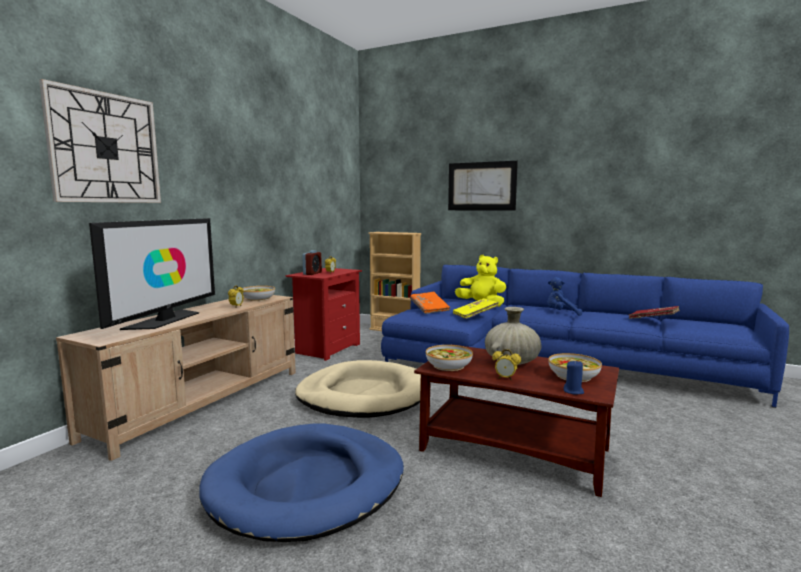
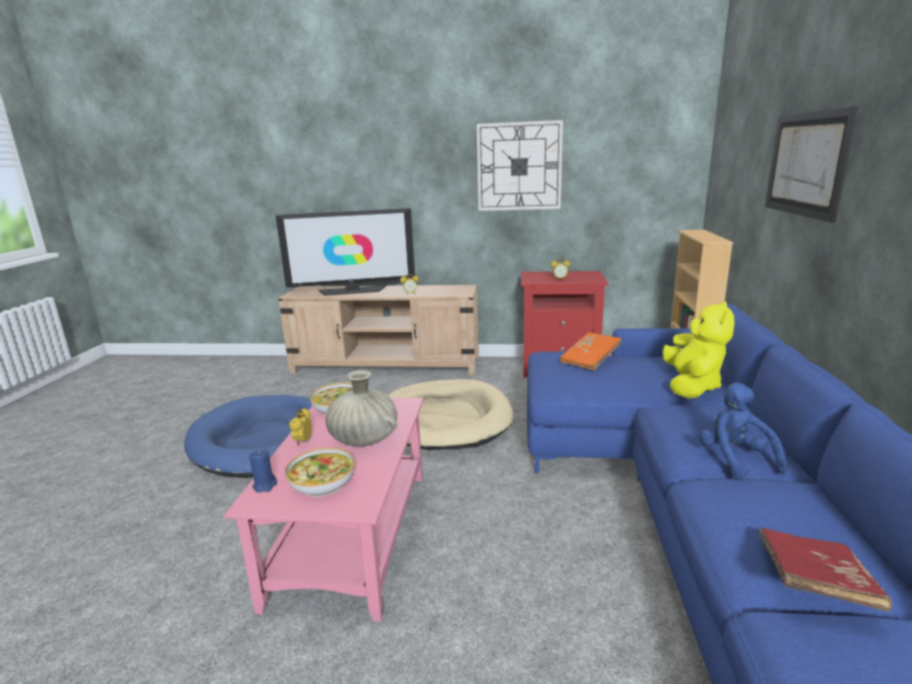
camera: 70 degrees right, 10 degrees up
wall clock [39,79,161,203] -> wall clock moved to [477,120,563,211]
bowl [243,286,275,301] -> none
alarm clock [302,250,322,275] -> none
brown coffee table [414,344,619,497] -> pink coffee table [224,397,424,622]
yellow book [453,298,499,319] -> none

